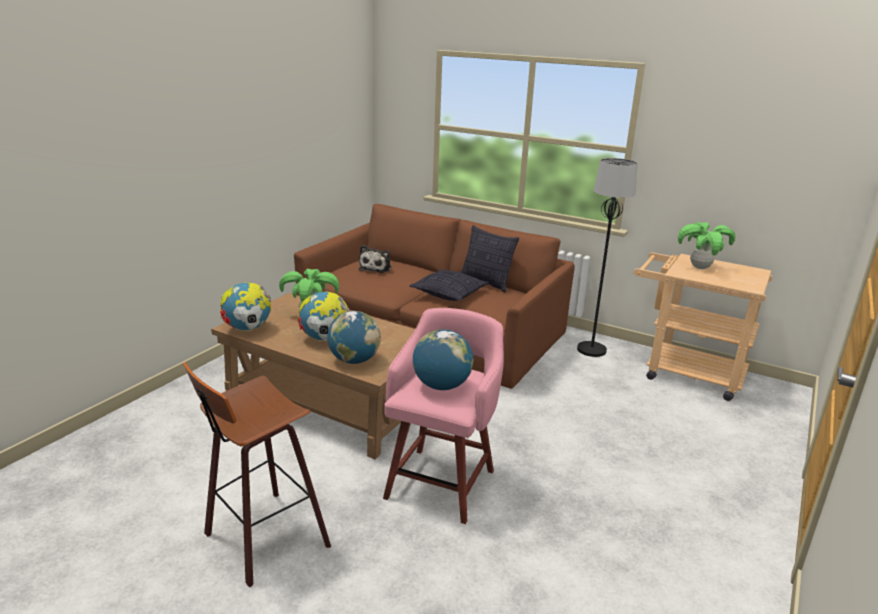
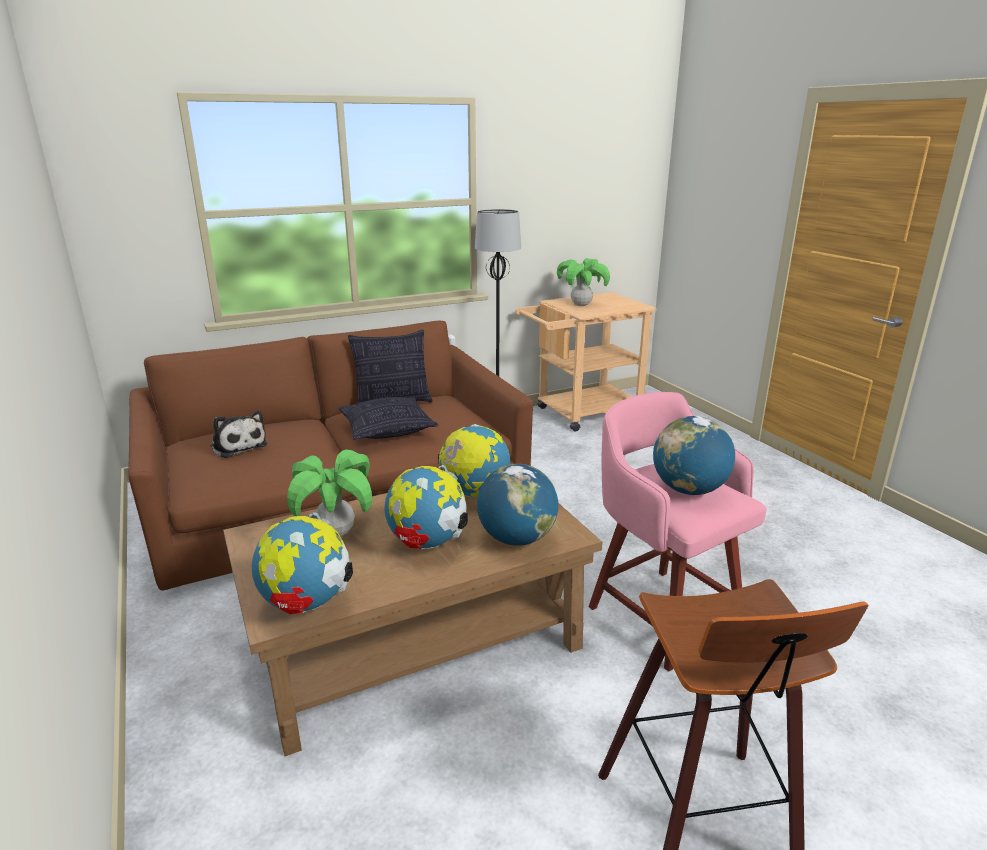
camera: 55 degrees left, 0 degrees up
none -> globe [438,424,510,497]

